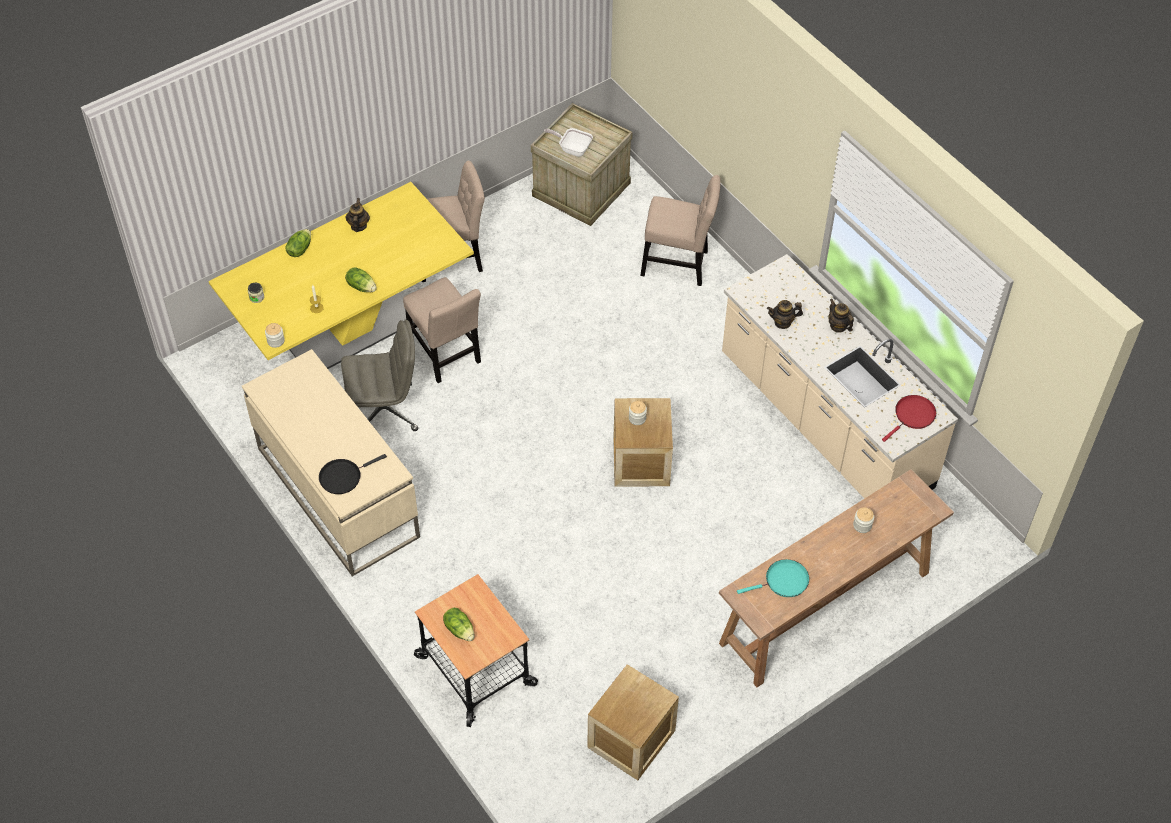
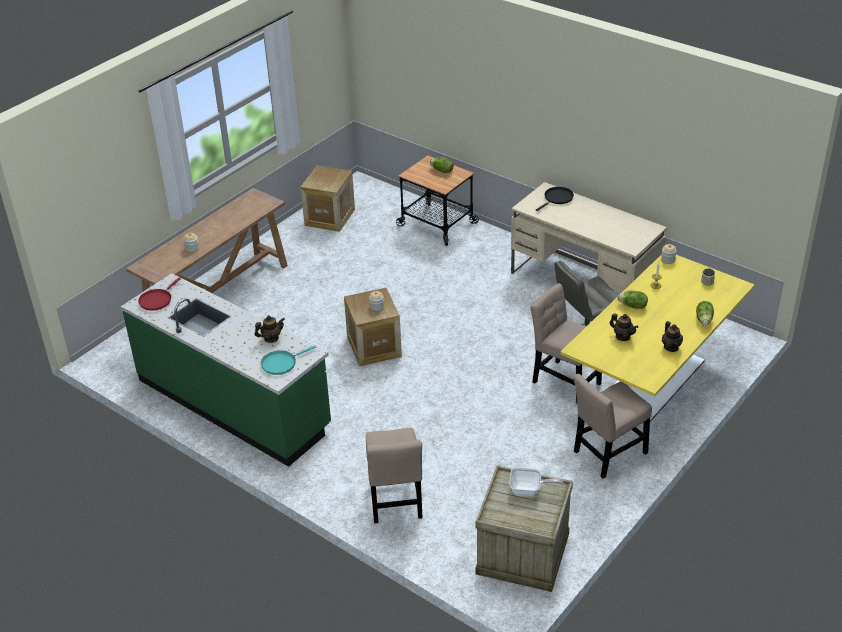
camera: 165 degrees right, 15 degrees down
beige chair [640,175,721,286] -> beige chair turned 90 degrees counterclockwise [366,428,422,523]
beige counter [722,254,958,498] -> green counter [121,273,331,467]
turquoise frying pan [737,559,809,597] -> turquoise frying pan moved to [261,345,316,375]
teapot [828,299,854,333] -> teapot moved to [610,313,638,341]

